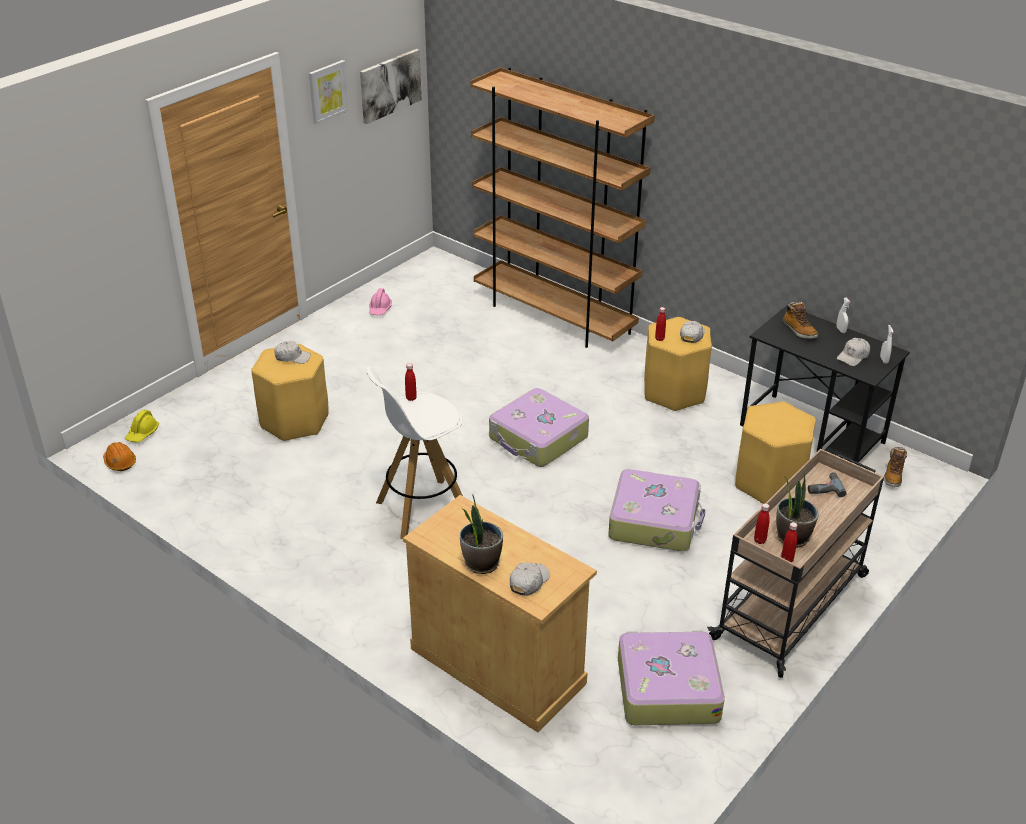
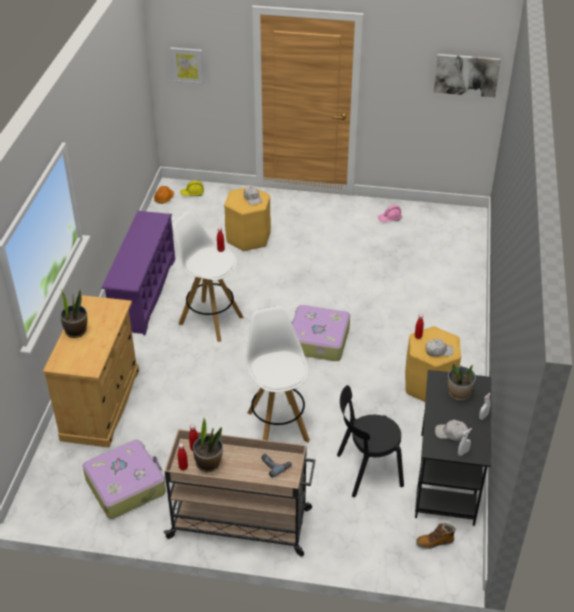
camera: 60 degrees right, 5 degrees up
picture [309,60,349,124] -> picture moved to [170,47,204,85]
brown bookcase [470,67,655,348] -> none
white cap [510,563,550,596] -> none
suitcase [608,469,705,551] -> white stool [246,306,310,443]
yellow stool [735,401,816,504] -> black chair [337,385,404,497]
boot [783,302,818,339] -> potted plant [448,364,476,400]
none -> purple shoe rack [102,211,175,336]

